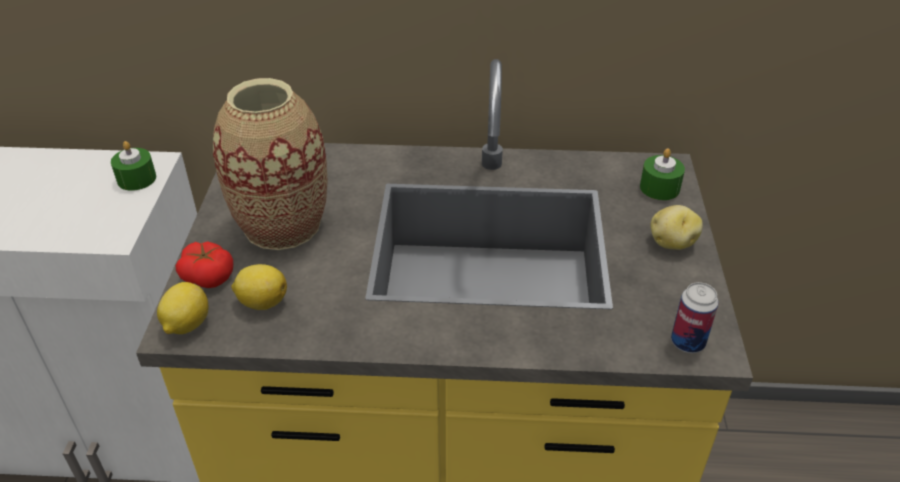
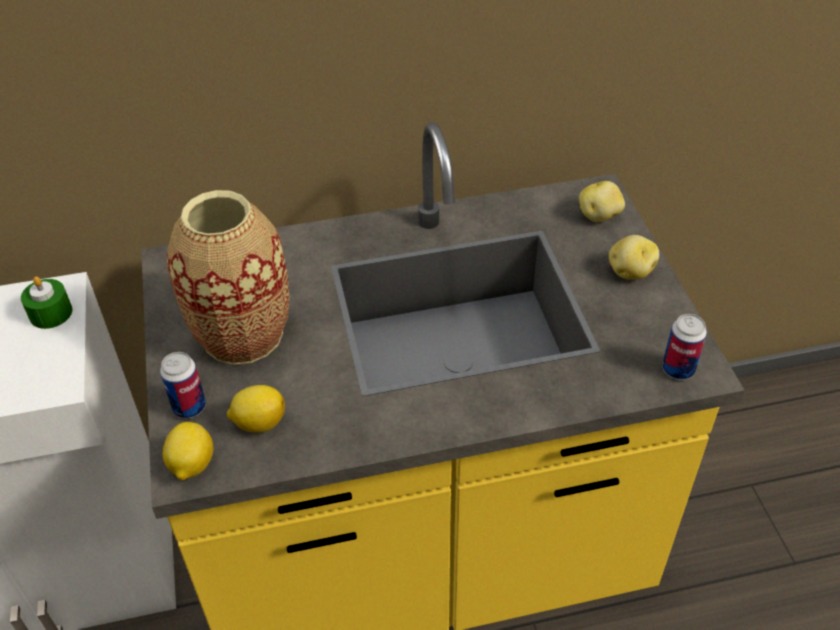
camera: 15 degrees left, 5 degrees up
tomato [176,242,233,288] -> can [160,352,206,419]
green candle [640,148,685,200] -> potato [579,181,625,222]

